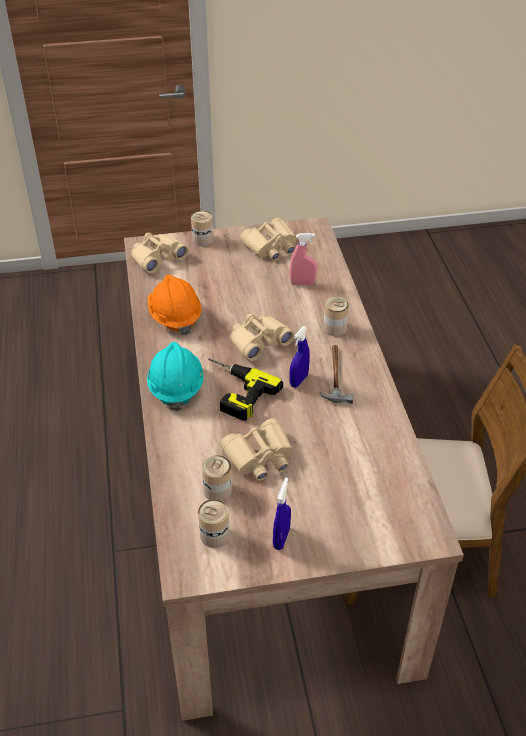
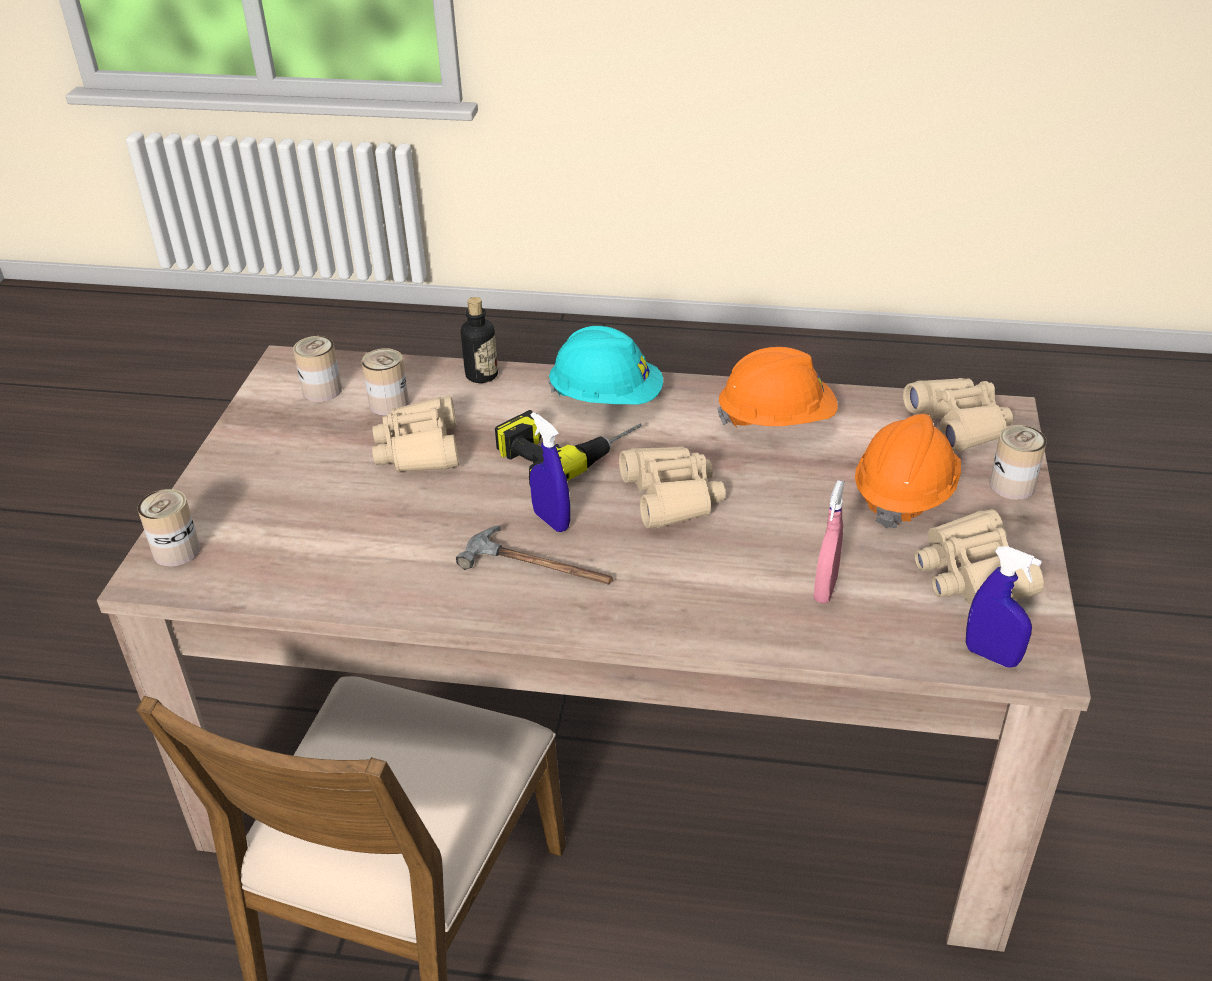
camera: 110 degrees right, 5 degrees down
blue spray bottle [273,478,291,550] -> blue spray bottle moved to [966,546,1042,668]
can [323,297,349,336] -> can moved to [138,489,200,567]
none -> bottle [461,297,498,383]
none -> orange hard hat [855,414,961,528]

